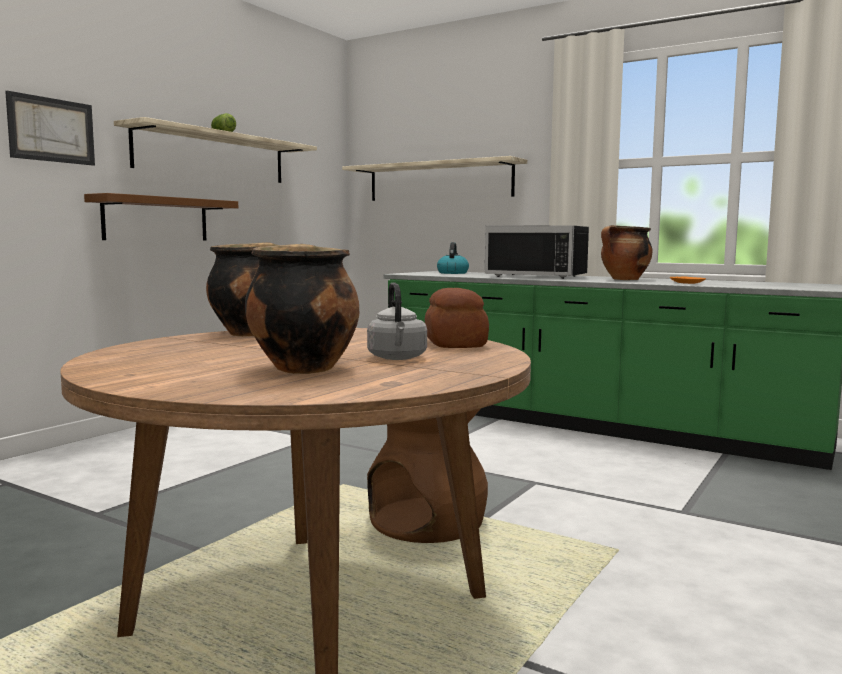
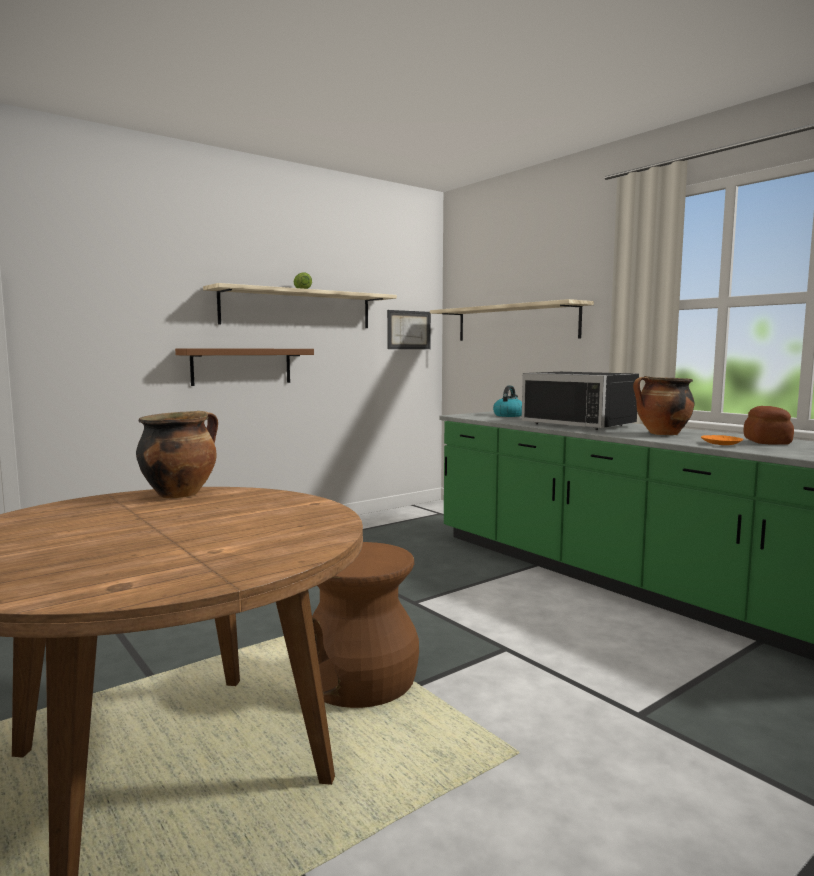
camera: 20 degrees right, 0 degrees up
picture [5,91,95,166] -> picture moved to [387,310,431,349]
cooking pot [245,244,359,374] -> none
grey kettle [367,282,427,360] -> none
bread [425,288,489,348] -> bread moved to [744,406,794,445]

